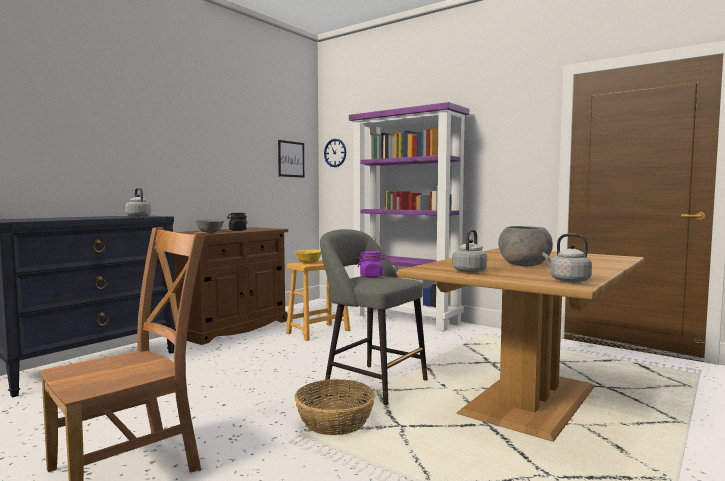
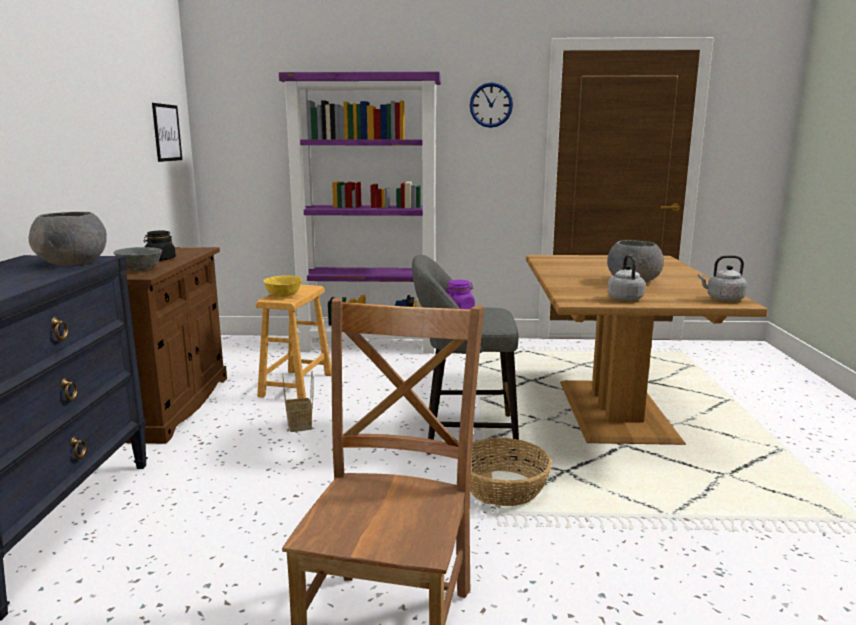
camera: 35 degrees left, 10 degrees up
grey kettle [125,188,151,217] -> grey bowl [29,212,107,265]
wall clock [324,139,346,167] -> wall clock moved to [470,82,513,128]
none -> basket [282,371,313,432]

